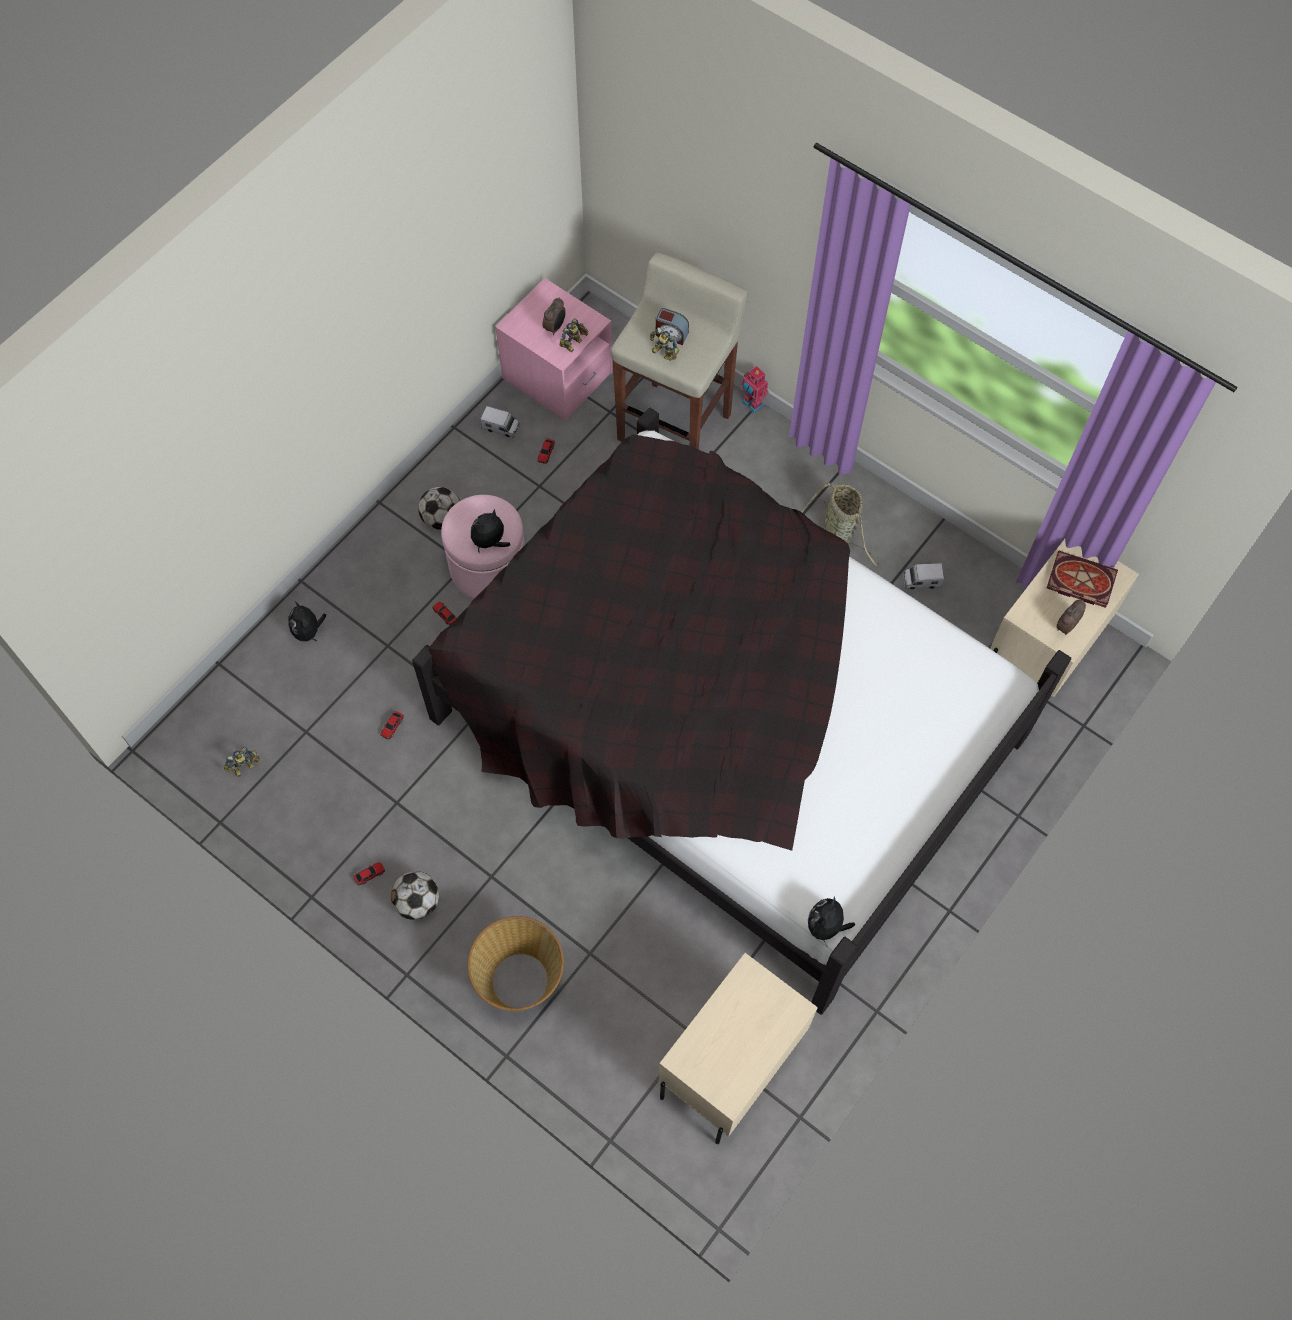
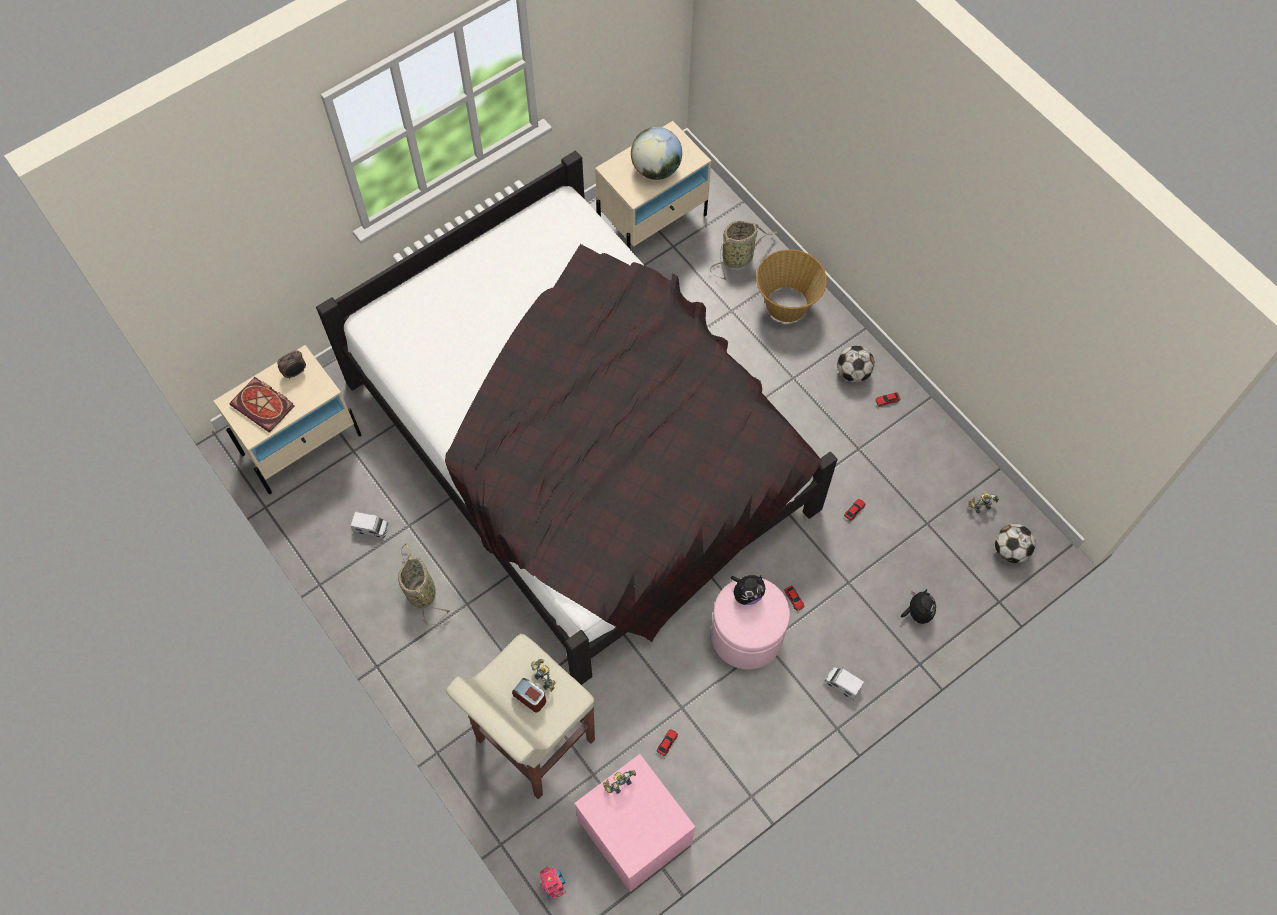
camera: 165 degrees left, 0 degrees up
football [418,487,460,530] -> football moved to [995,524,1036,563]
toy truck [480,406,520,438] -> toy truck moved to [825,667,864,700]
alarm clock [542,297,566,335] -> none
toy robot [740,366,769,413] -> toy robot moved to [539,867,566,900]
plush toy [808,897,855,946] -> none
none -> globe [631,127,682,180]
none -> basket [710,221,777,280]

